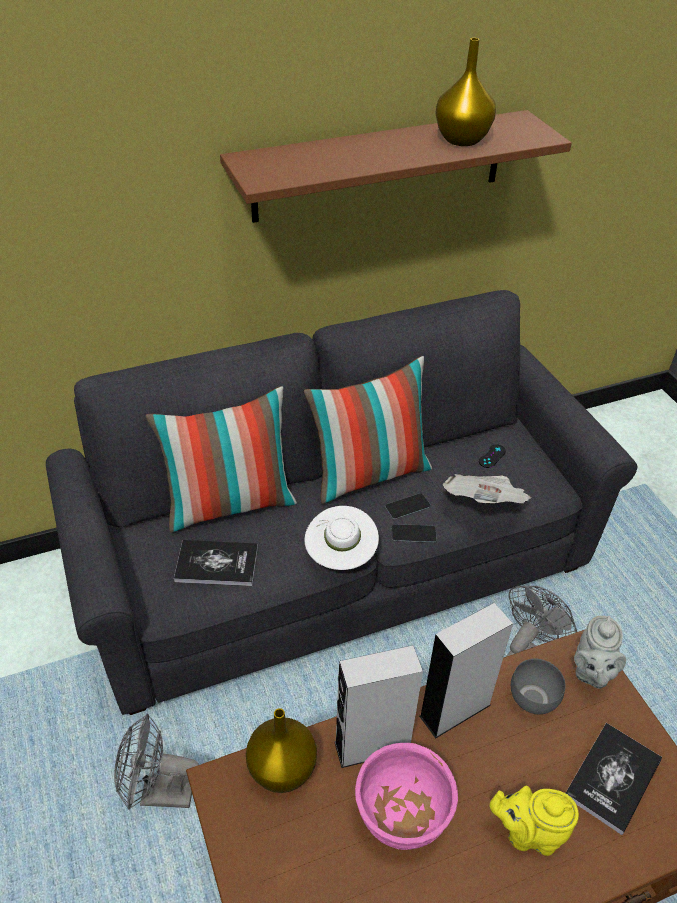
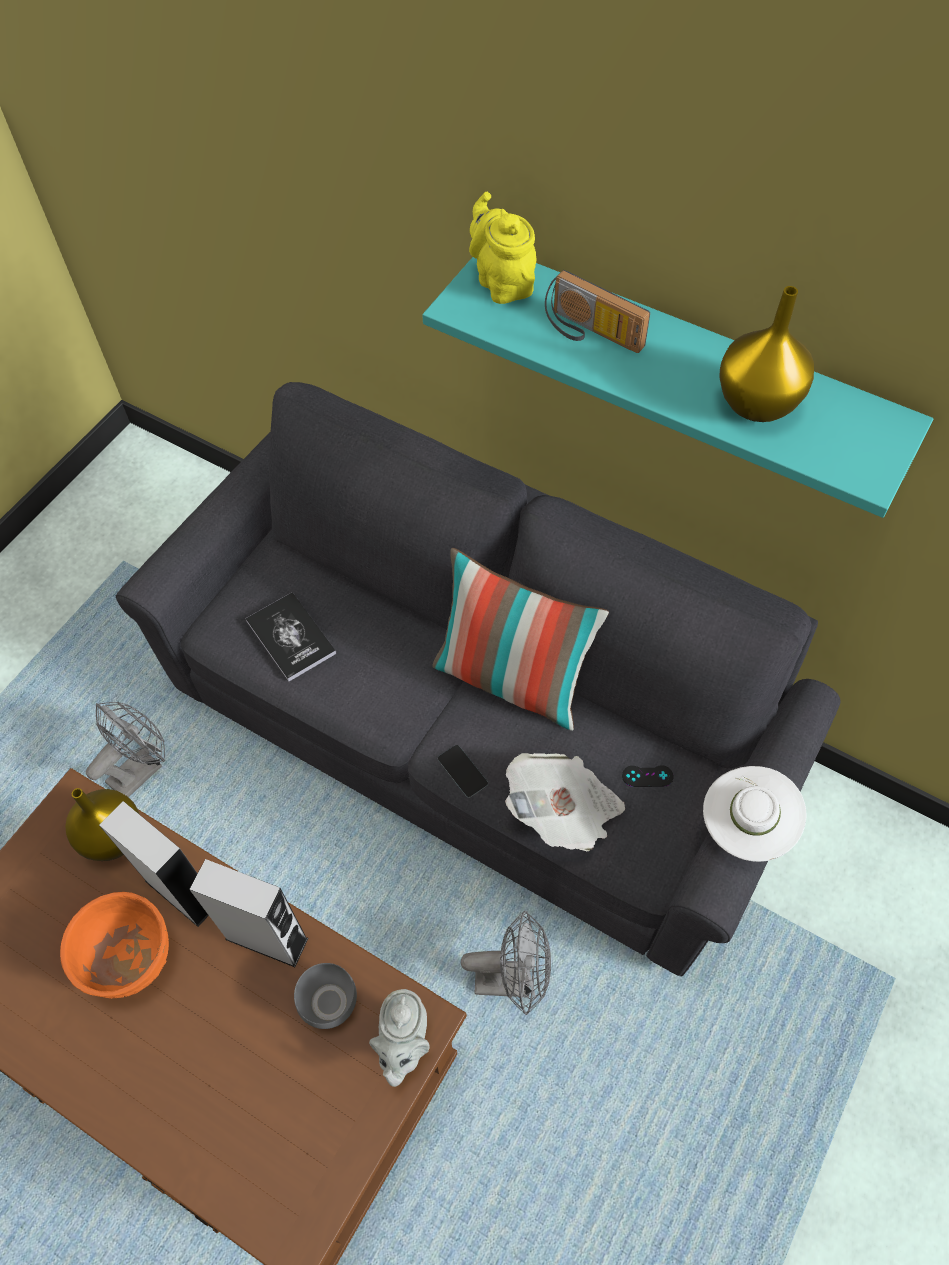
camera: 55 degrees right, 15 degrees up
grey fan [114,714,199,810] -> grey fan turned 75 degrees clockwise [86,702,165,797]
pillow [146,386,297,533] -> none
brown shelf [220,110,572,223] -> turquoise shelf [422,257,934,518]
white hat [304,506,379,570] -> white hat moved to [703,766,806,862]
pink bowl [355,743,458,850] -> orange bowl [60,892,169,998]
phone [385,493,430,519] -> none
yellow teapot [490,786,579,856] -> yellow teapot moved to [469,192,537,304]
book [566,723,662,835] -> none
grey teapot [574,616,626,689] -> grey teapot turned 60 degrees counterclockwise [369,989,430,1087]
none -> radio [545,270,650,353]

